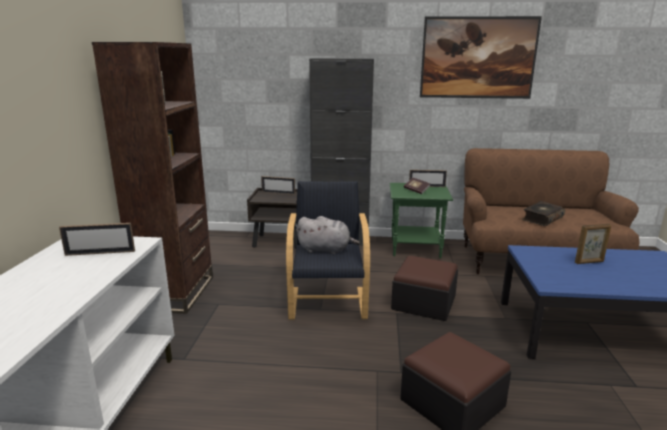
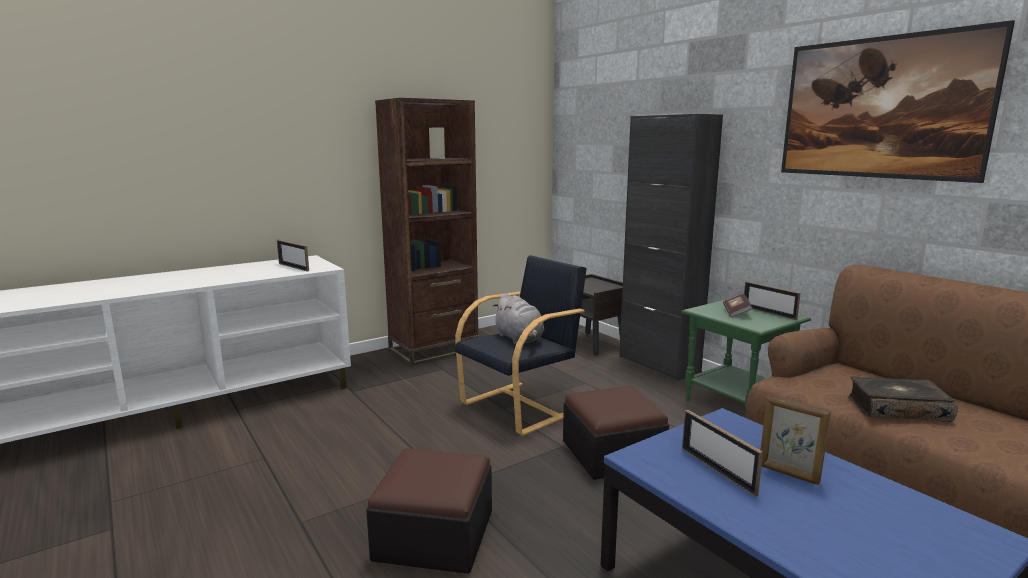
camera: 50 degrees right, 5 degrees down
picture frame [261,176,295,194] -> picture frame moved to [682,410,763,497]

